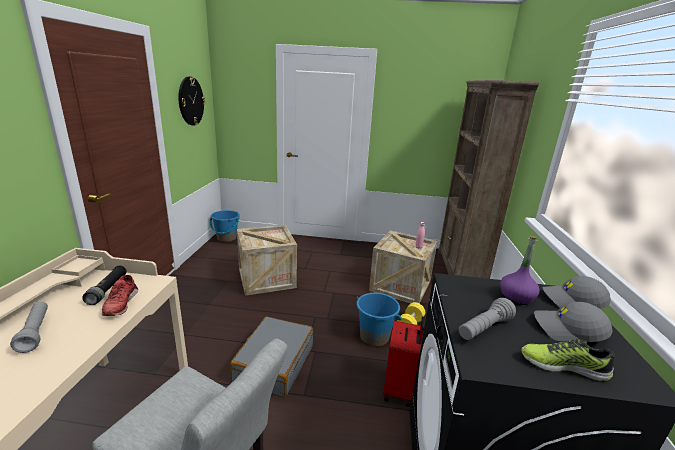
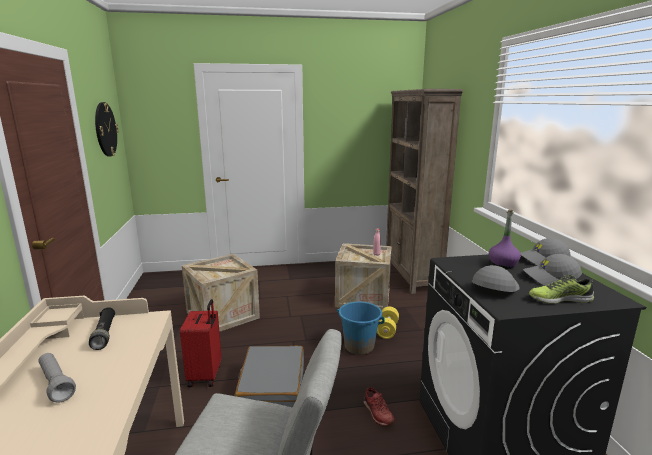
camera: 15 degrees left, 5 degrees down
red shoe [102,275,138,316] -> red shoe moved to [364,387,395,426]
blue bucket [210,210,240,242] -> none
red suitcase [383,316,425,407] -> red suitcase moved to [180,299,222,387]
grey flashlight [459,298,516,340] -> grey cap [472,265,520,292]

